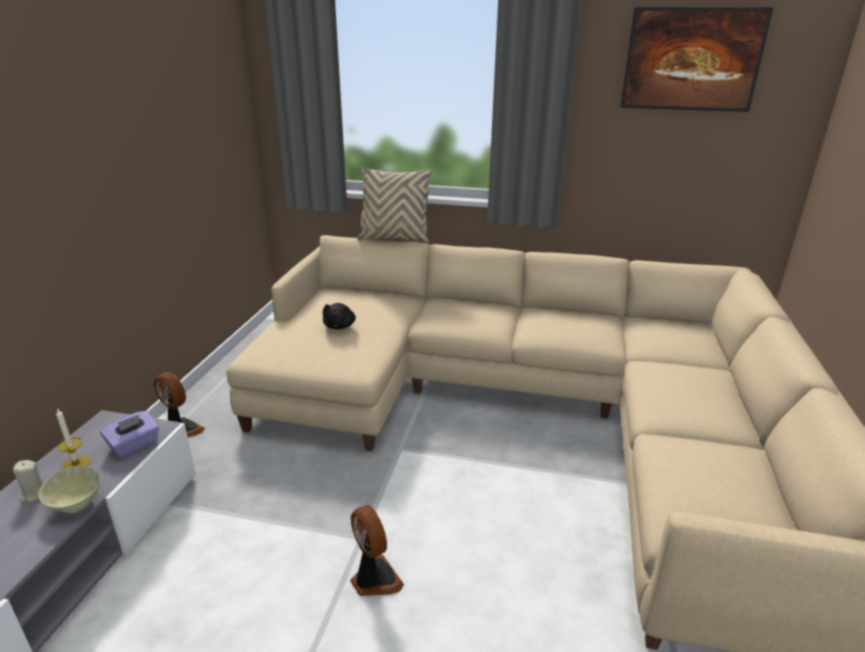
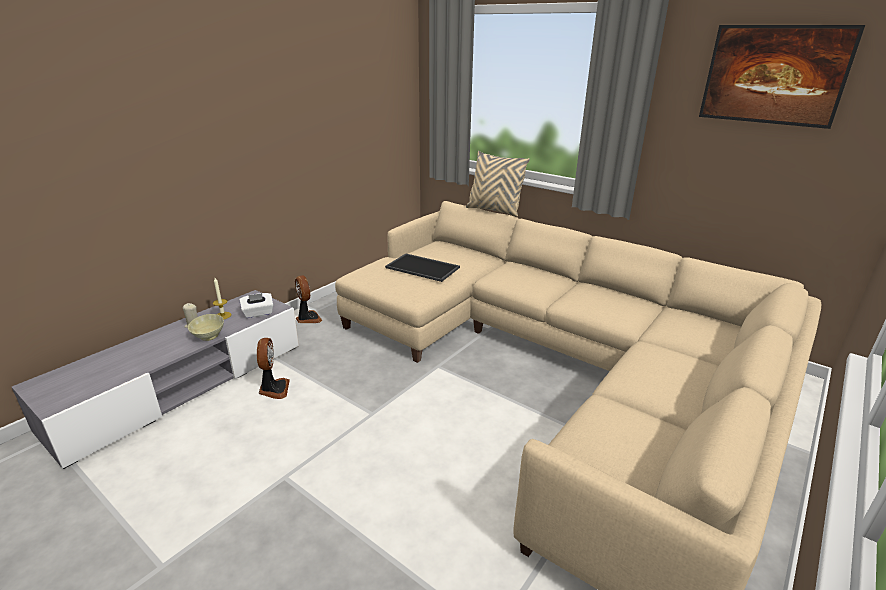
camera: 25 degrees right, 0 degrees up
purple tissue box [100,411,159,458] -> white tissue box [239,293,274,318]
black plush toy [323,303,356,329] -> tray [385,254,460,282]
fan [350,505,404,596] -> fan moved to [257,338,290,399]

